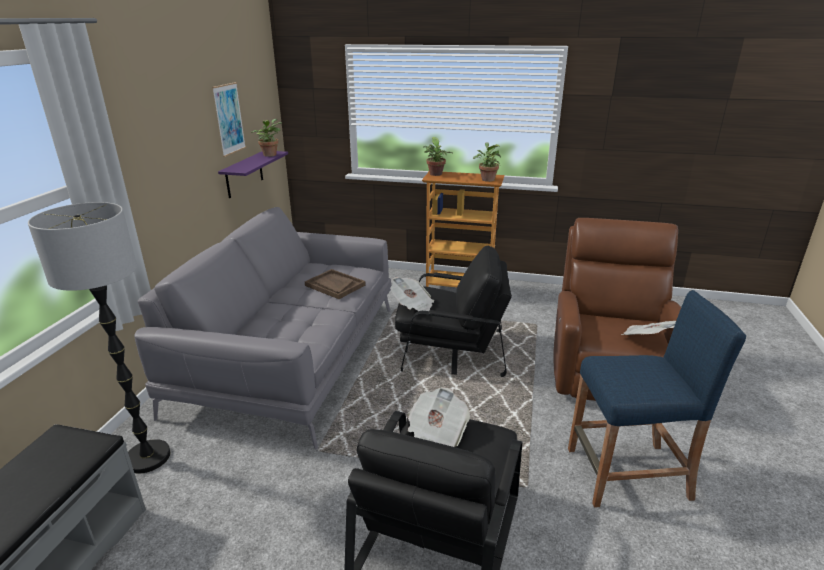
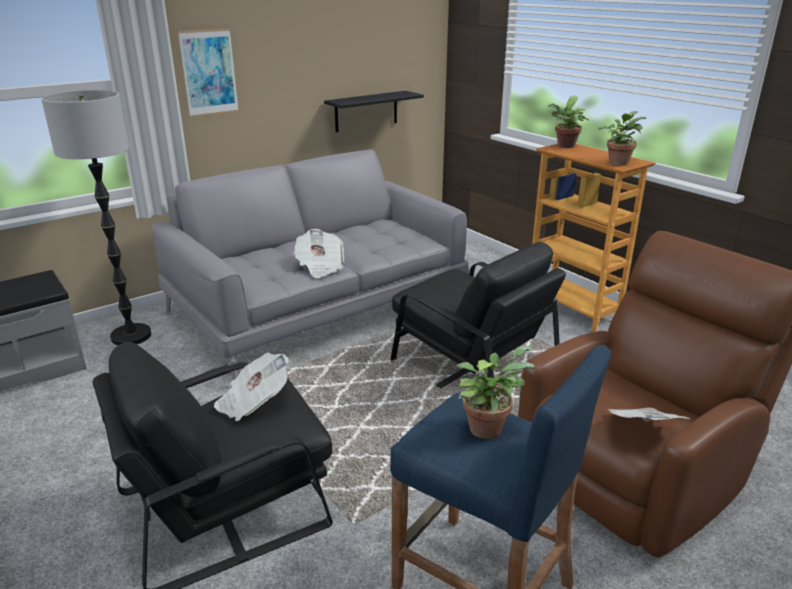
camera: 40 degrees right, 0 degrees up
picture [212,82,246,157] -> picture moved to [178,29,239,117]
purple shelf [218,151,288,198] -> black shelf [324,91,424,132]
potted plant [251,119,282,157] -> potted plant moved to [456,346,535,439]
brown tray [305,269,366,299] -> none
newspaper [390,277,434,311] -> newspaper moved to [294,229,344,278]

